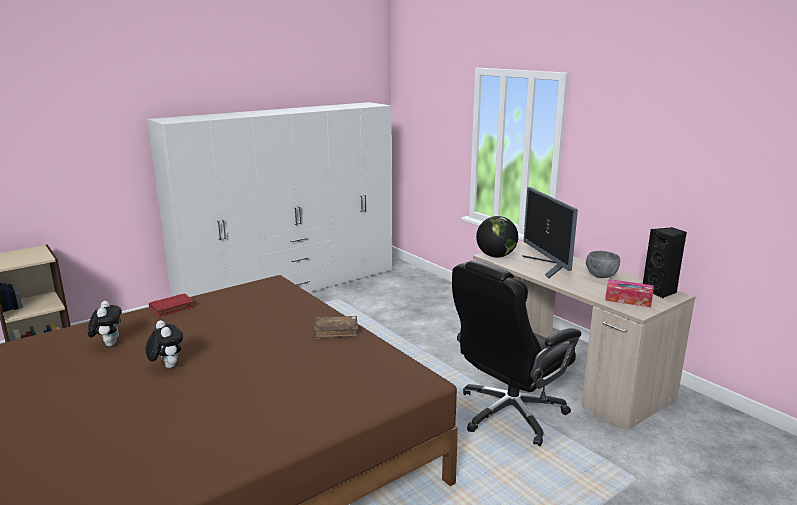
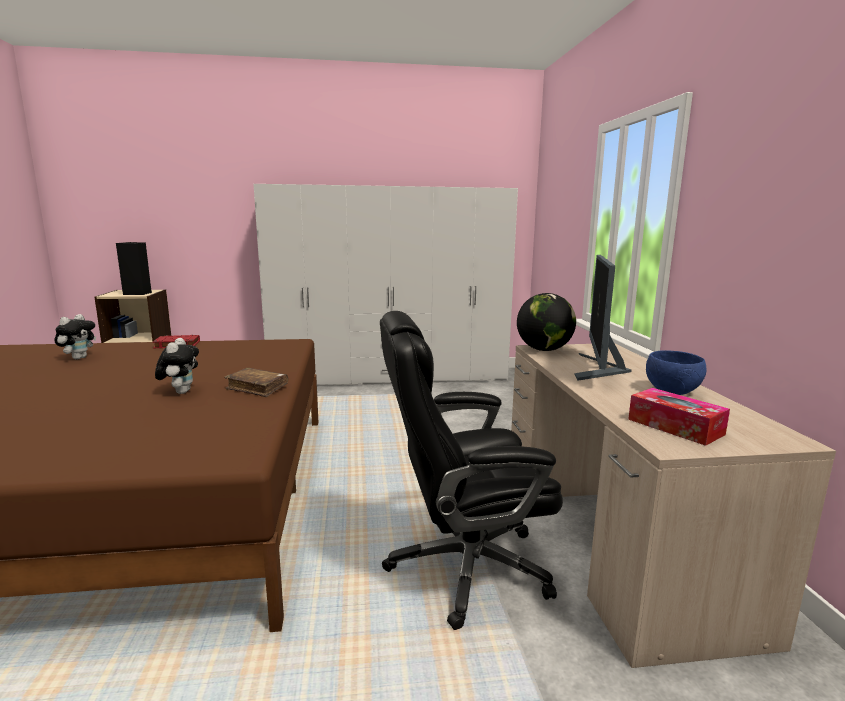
camera: 30 degrees right, 5 degrees down
plush toy [146,320,183,368] -> plush toy moved to [155,338,199,394]
grey bowl [586,251,620,278] -> blue bowl [646,350,707,395]
black speaker [643,227,687,298] -> black speaker moved to [116,242,152,295]

